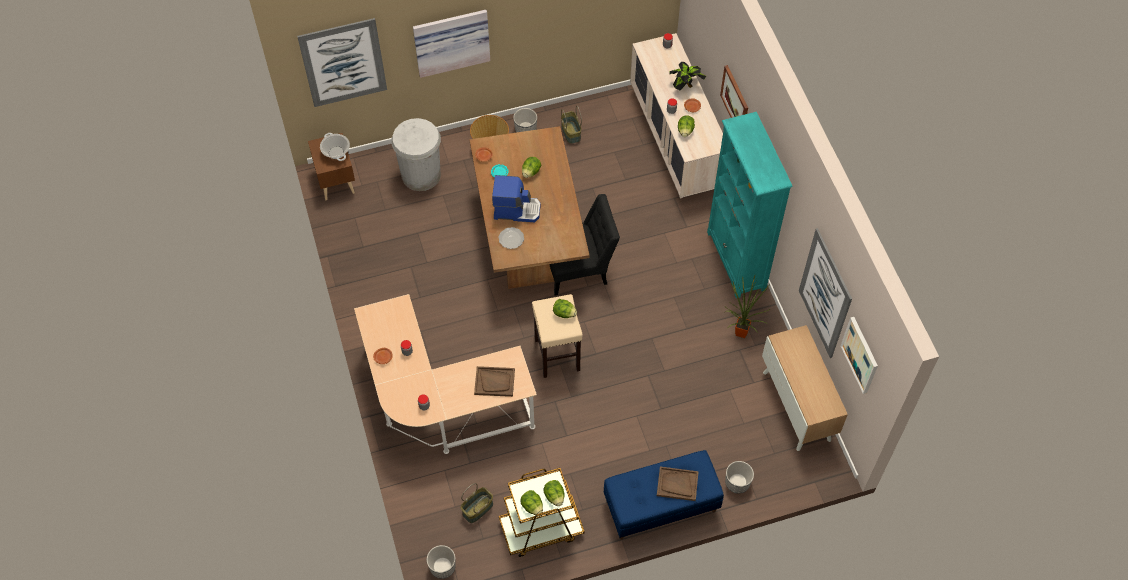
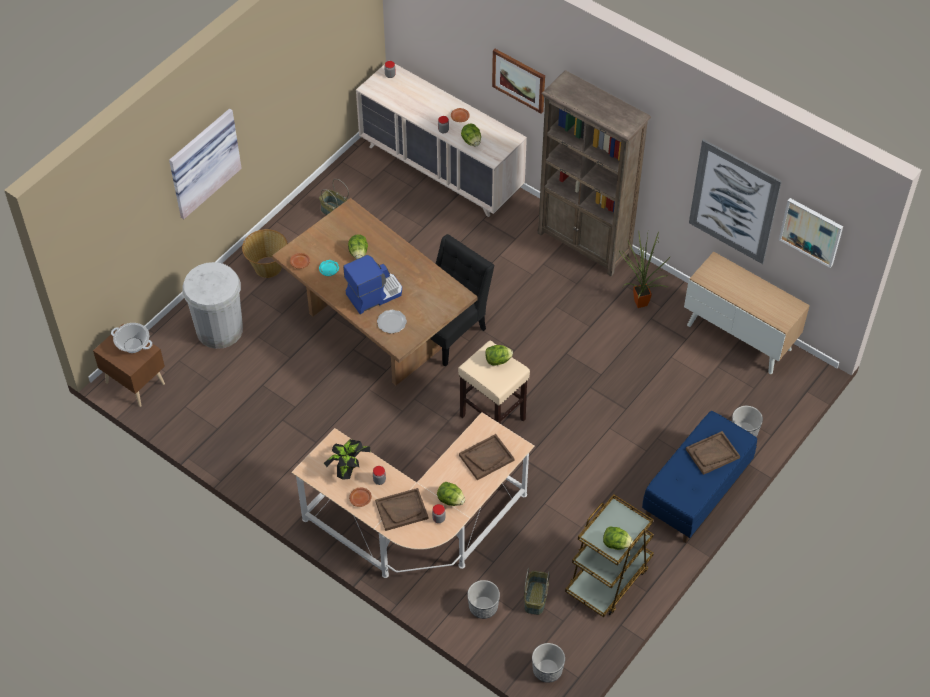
camera: 35 degrees left, 5 degrees down
picture [297,18,387,107] -> none
planter [513,108,537,133] -> planter moved to [467,580,500,619]
lettuce [543,480,565,506] -> lettuce moved to [437,482,465,506]
potted plant [669,62,706,90] -> potted plant moved to [324,439,371,480]
turquoise bookcase [707,112,792,298] -> brown bookcase [537,70,651,276]
none -> brown tray [375,488,428,531]

